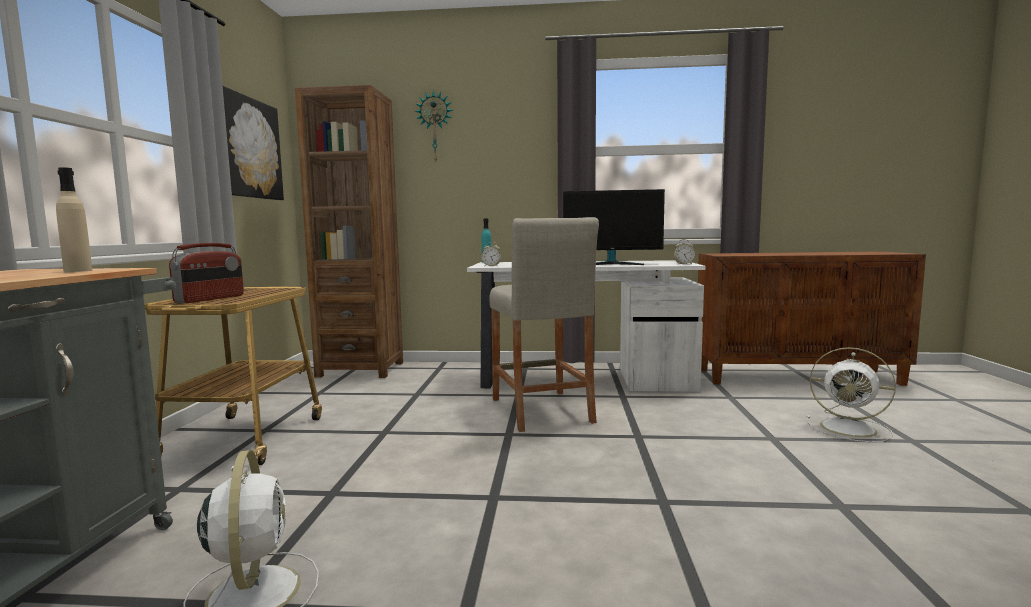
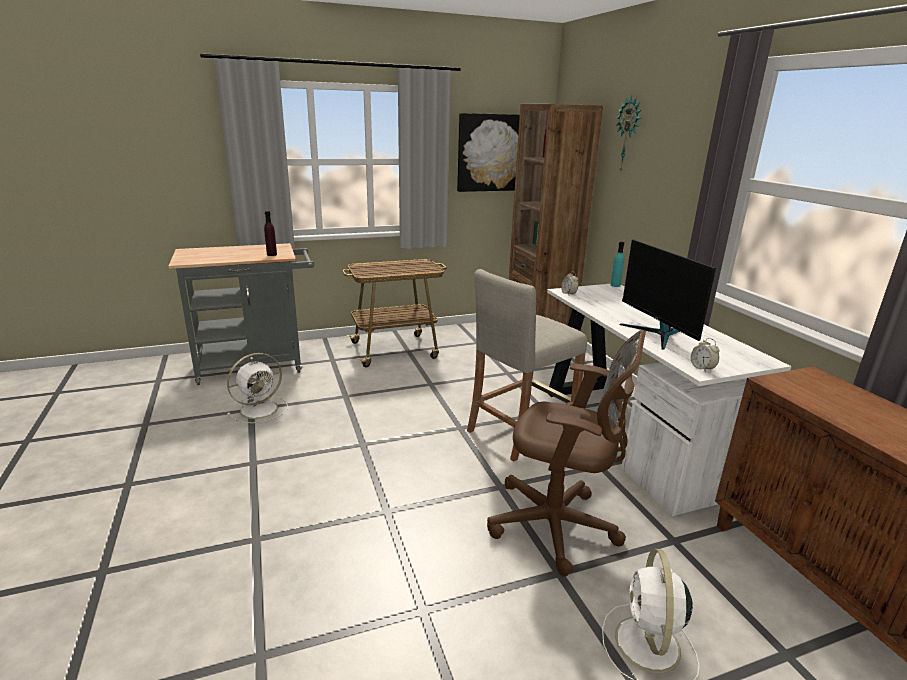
camera: 65 degrees right, 15 degrees up
beige bottle [56,167,93,272] -> purple bottle [264,211,277,256]
radio [169,243,244,303] -> none
none -> brown office chair [487,330,646,577]

